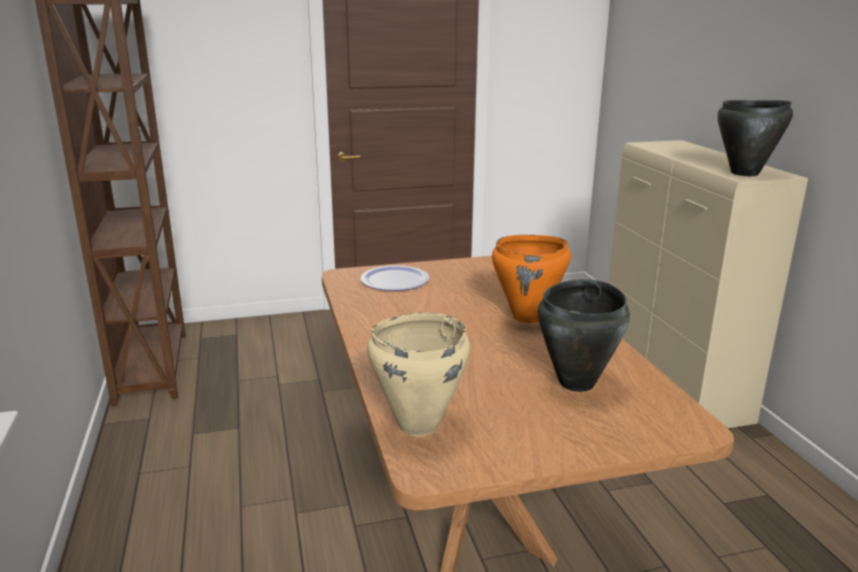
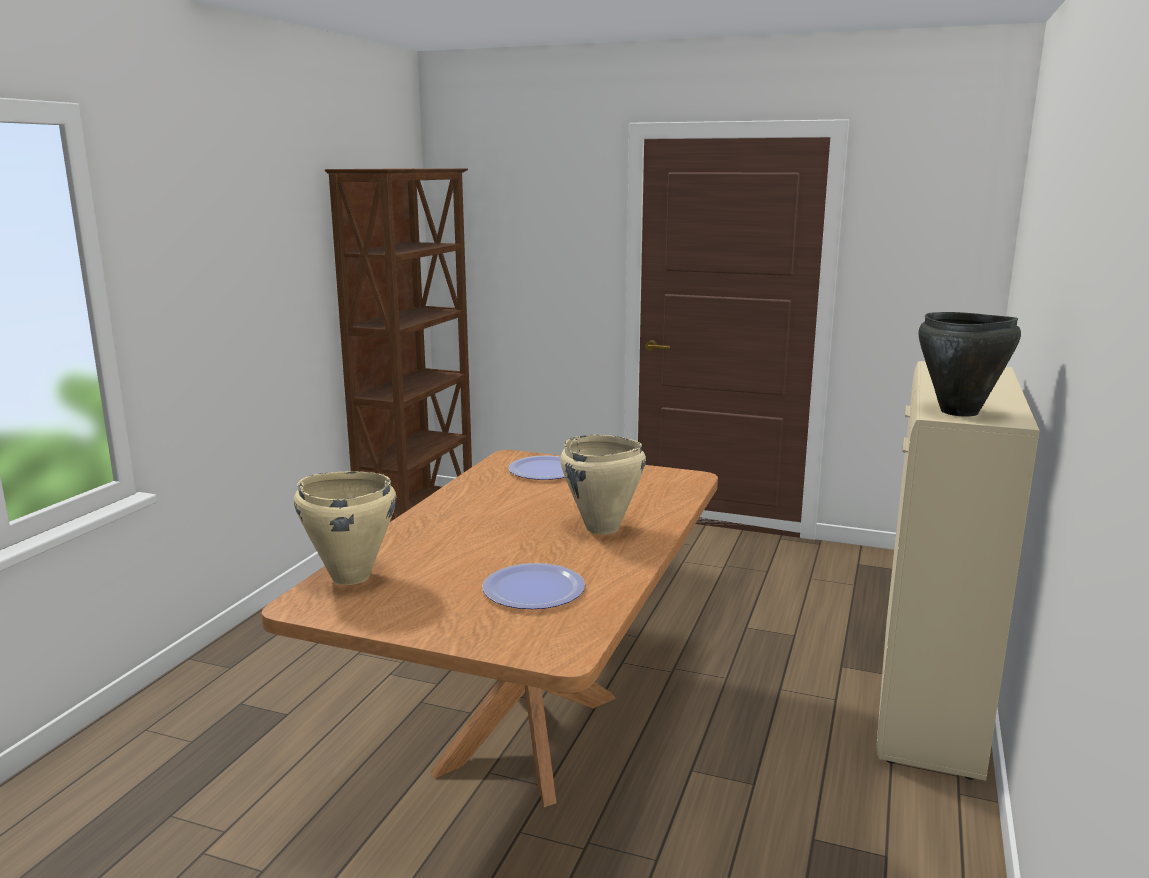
camera: 35 degrees right, 5 degrees down
orange cooking pot [492,235,571,323] -> beige cooking pot [560,435,646,534]
black cooking pot [538,279,630,392] -> plate [482,563,585,609]

